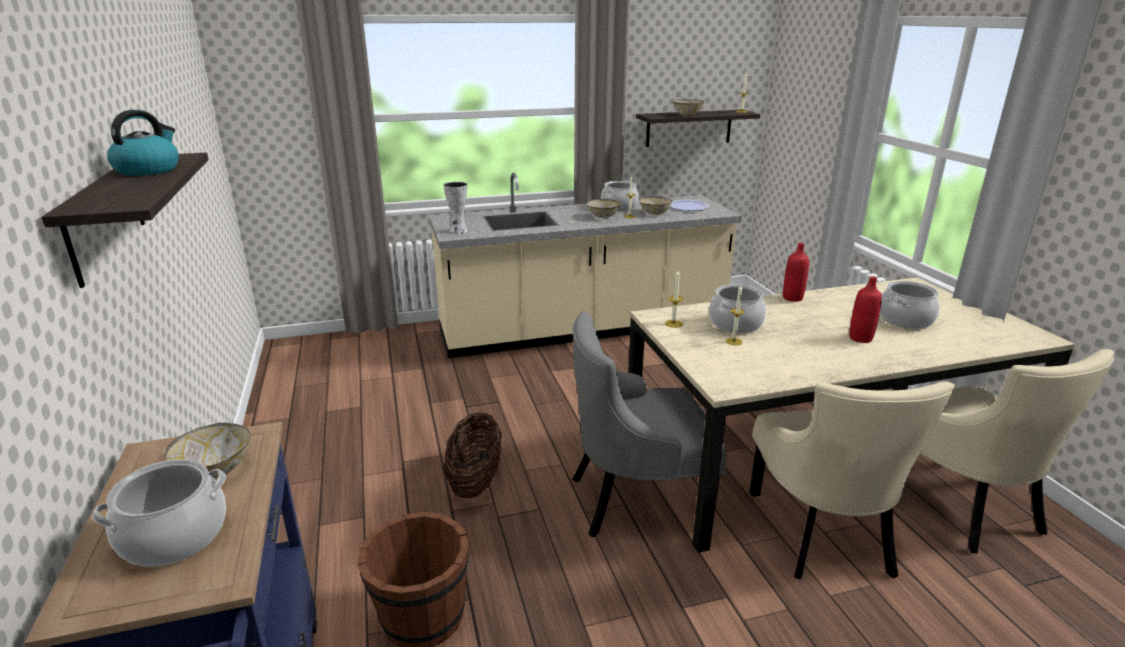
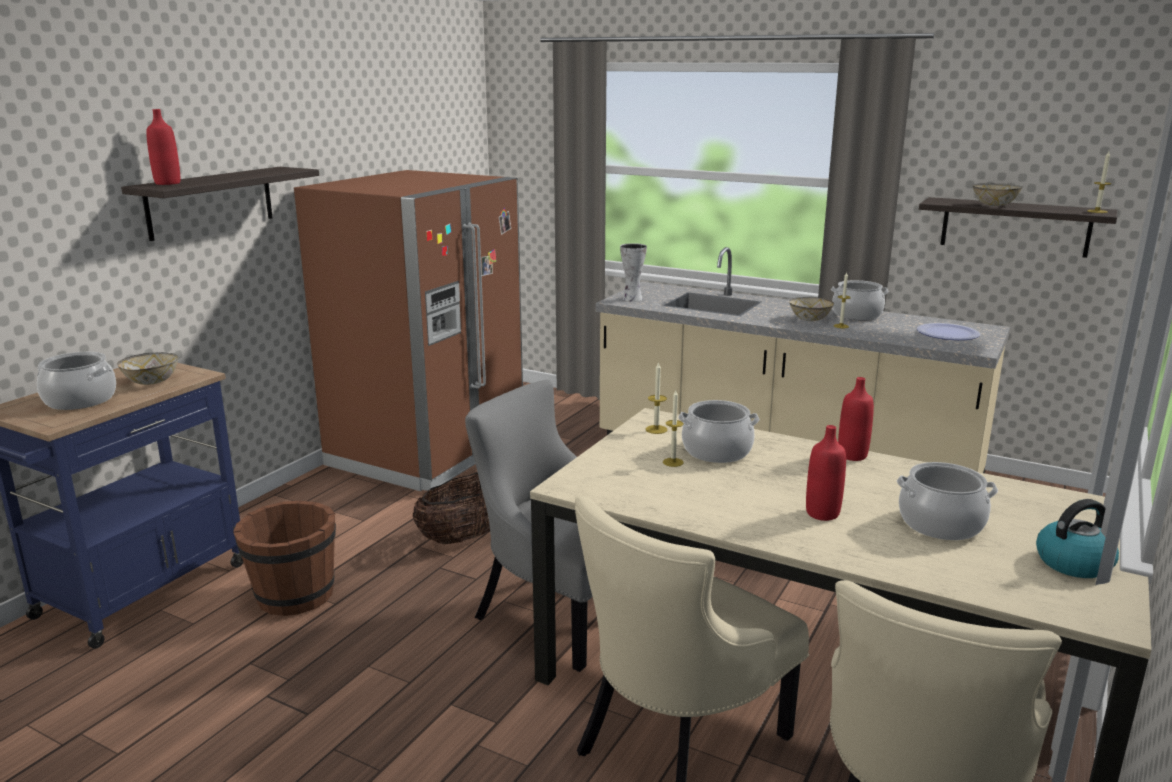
camera: 45 degrees right, 5 degrees down
kettle [107,110,179,176] -> kettle moved to [1036,499,1119,578]
bowl [640,196,672,215] -> none
none -> red bottle [146,109,180,185]
none -> brown fridge [294,170,523,491]

